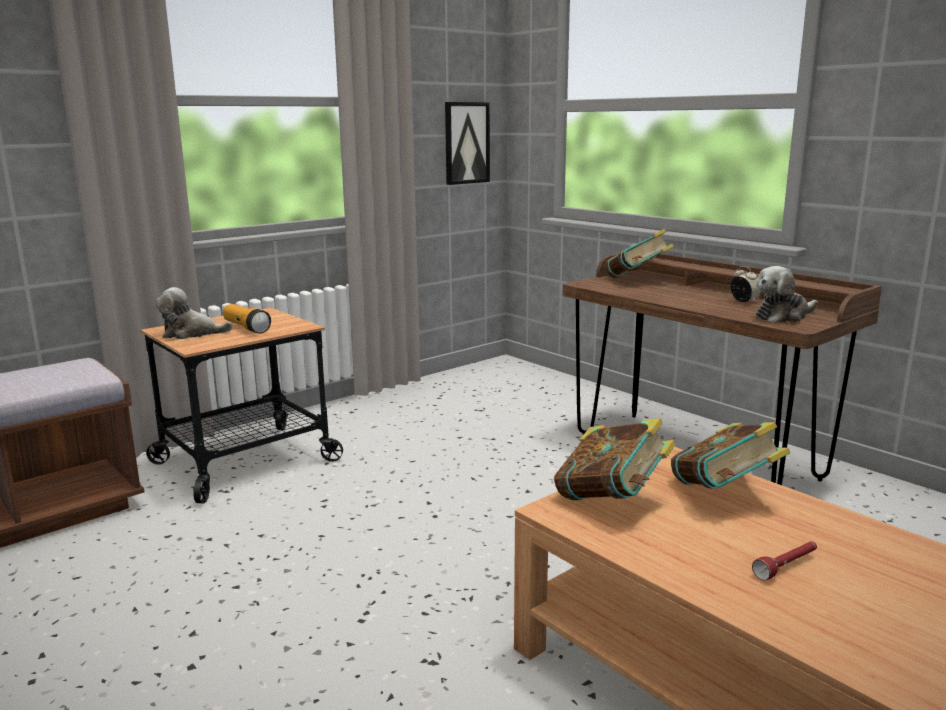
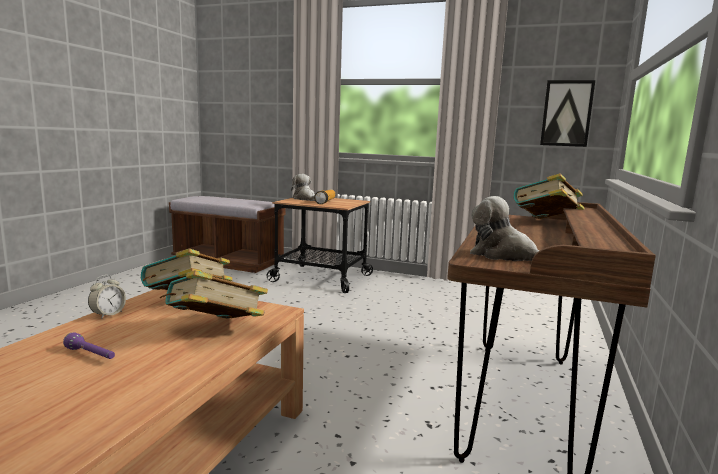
camera: 60 degrees right, 5 degrees down
alarm clock [731,266,761,302] -> alarm clock moved to [88,275,126,319]
red flashlight [752,542,817,580] -> purple flashlight [63,332,115,359]

